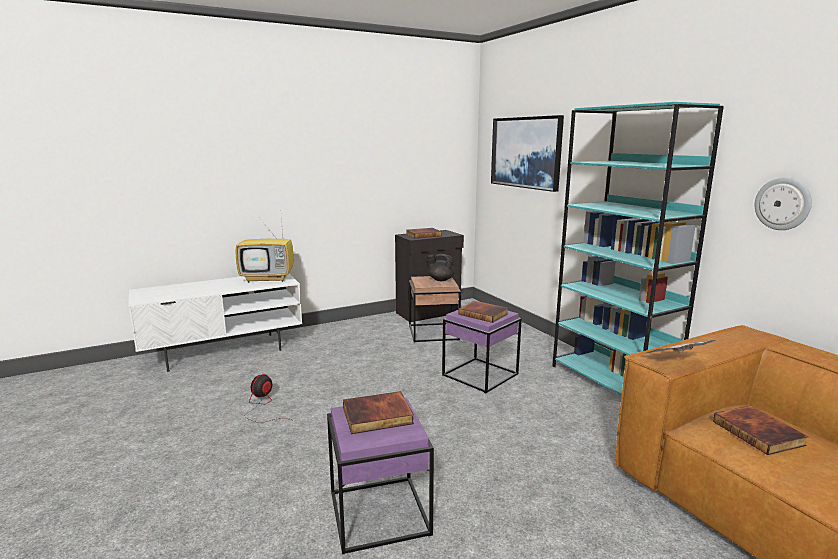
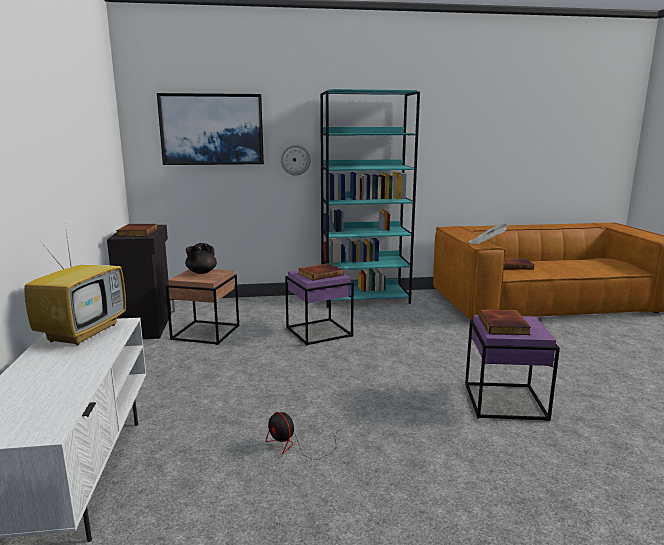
camera: 70 degrees left, 0 degrees up
wall clock [755,177,812,230] -> wall clock moved to [280,144,311,175]

